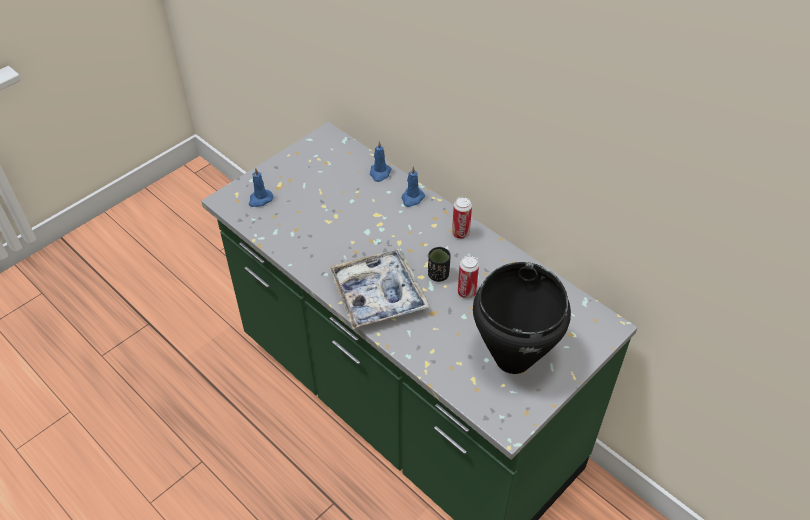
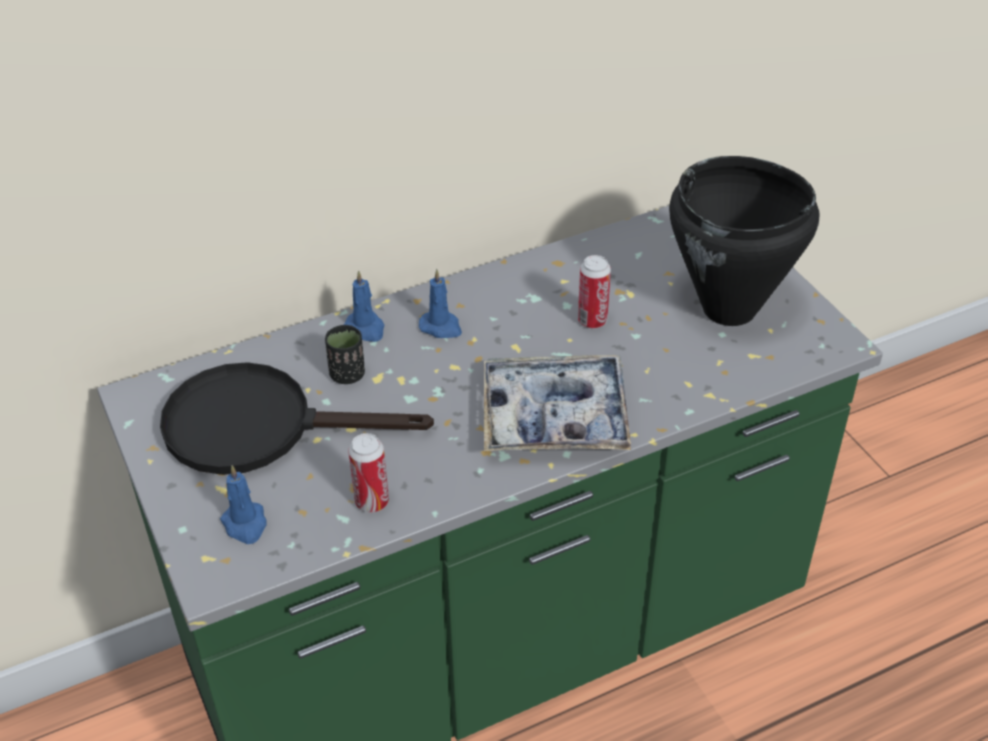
camera: 70 degrees left, 5 degrees down
blue candle [370,141,392,182] -> blue candle moved to [419,269,462,338]
black cup [428,247,451,282] -> black cup moved to [325,325,365,384]
can [452,197,472,239] -> can moved to [348,433,389,513]
none -> black frying pan [160,362,434,475]

